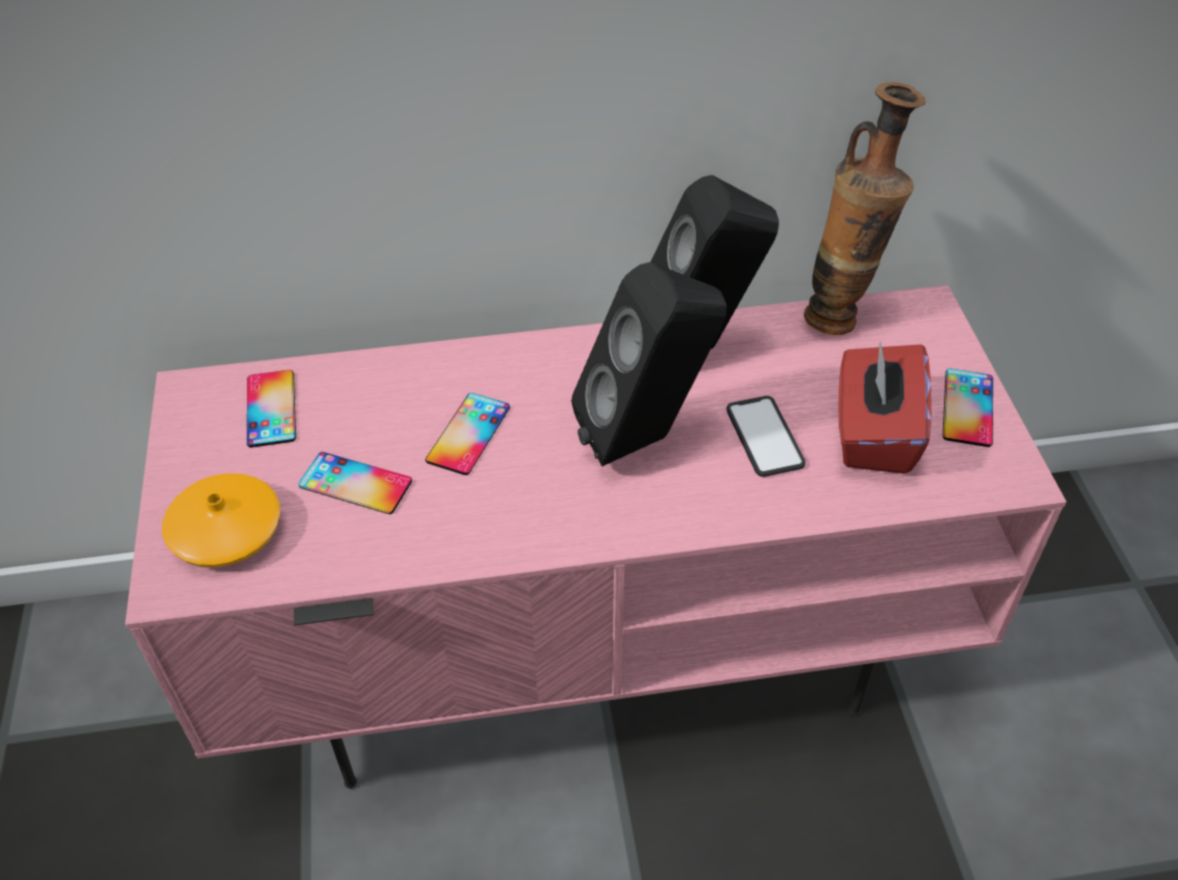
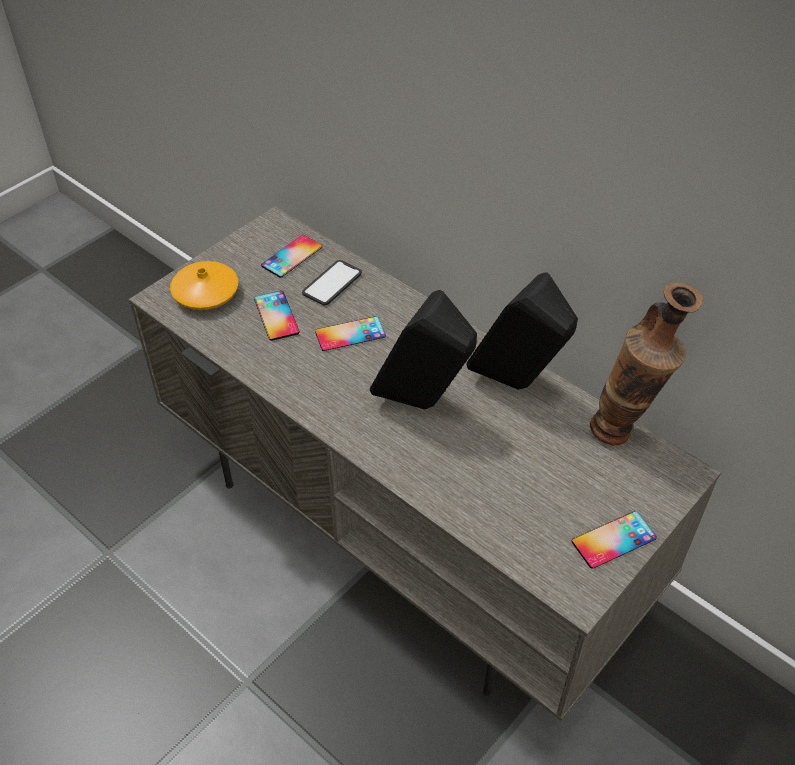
camera: 50 degrees right, 0 degrees up
pink tv stand [125,285,1066,789] -> grey tv stand [129,206,721,721]
phone [727,396,805,477] -> phone moved to [302,260,362,305]
red tissue box [839,341,932,474] -> none

